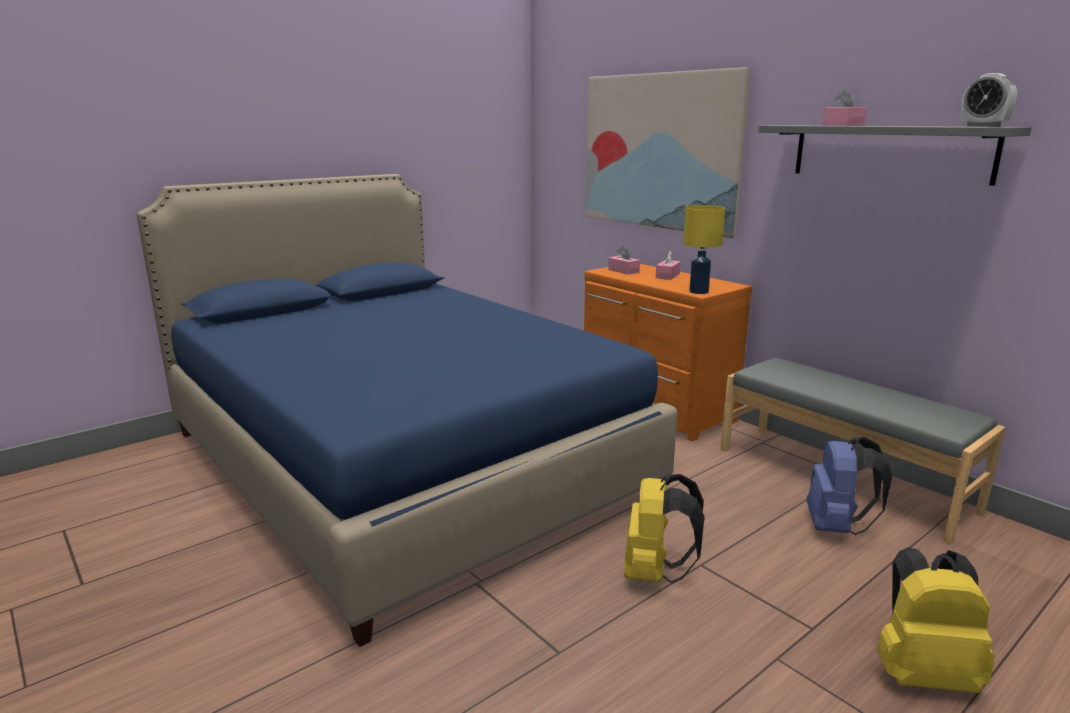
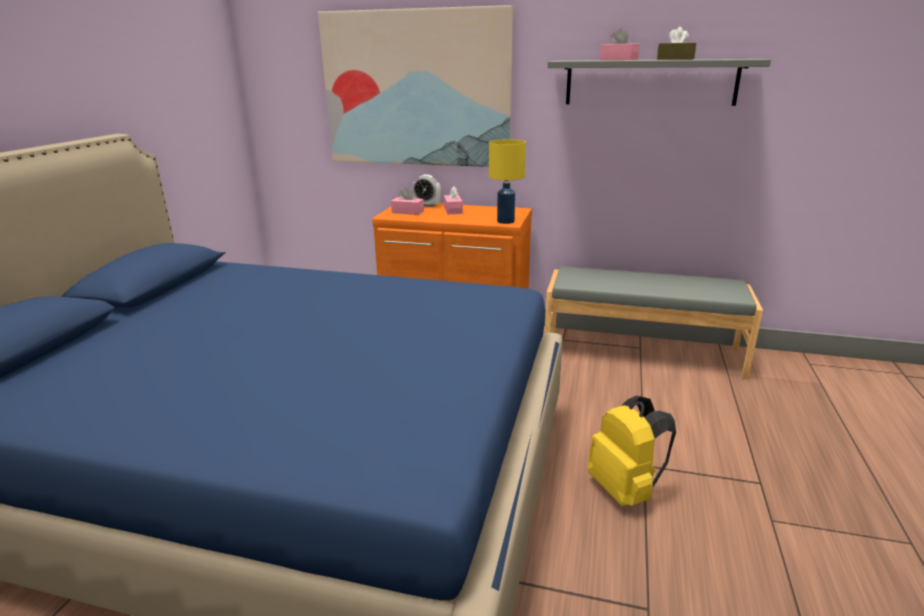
camera: 35 degrees left, 5 degrees up
blue backpack [806,437,893,535] -> none
yellow backpack [877,547,994,693] -> none
alarm clock [961,73,1017,127] -> alarm clock moved to [412,175,441,207]
none -> brown tissue box [657,27,696,60]

